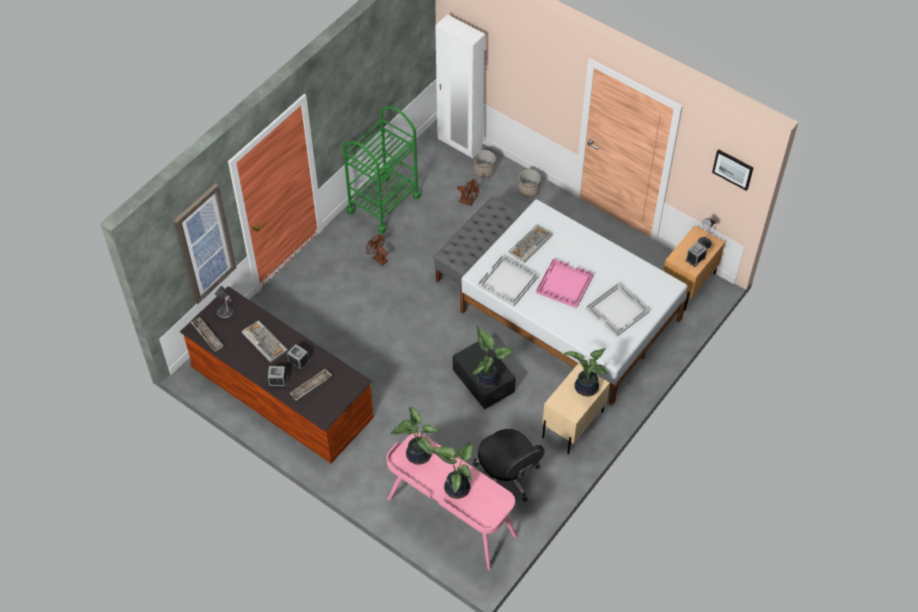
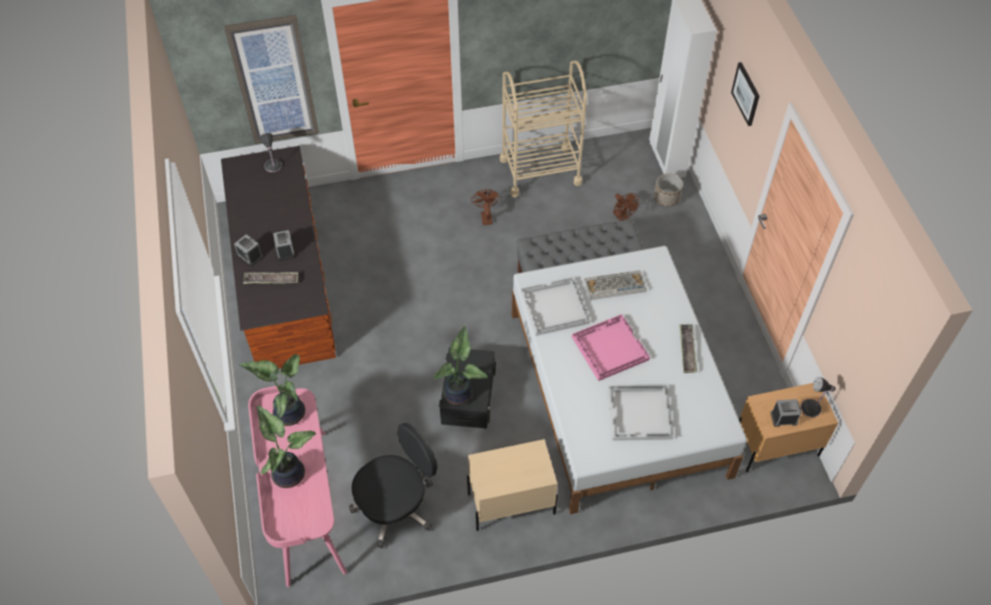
camera: 40 degrees right, 0 degrees up
tray [191,317,224,352] -> tray moved to [679,324,697,373]
keyboard [242,320,288,362] -> none
green cart [343,106,421,234] -> beige cart [500,60,587,197]
black office chair [473,429,544,502] -> black office chair turned 135 degrees counterclockwise [349,423,437,548]
planter [518,170,541,197] -> none
potted plant [564,348,608,396] -> none
picture [712,149,753,191] -> picture moved to [731,62,759,126]

